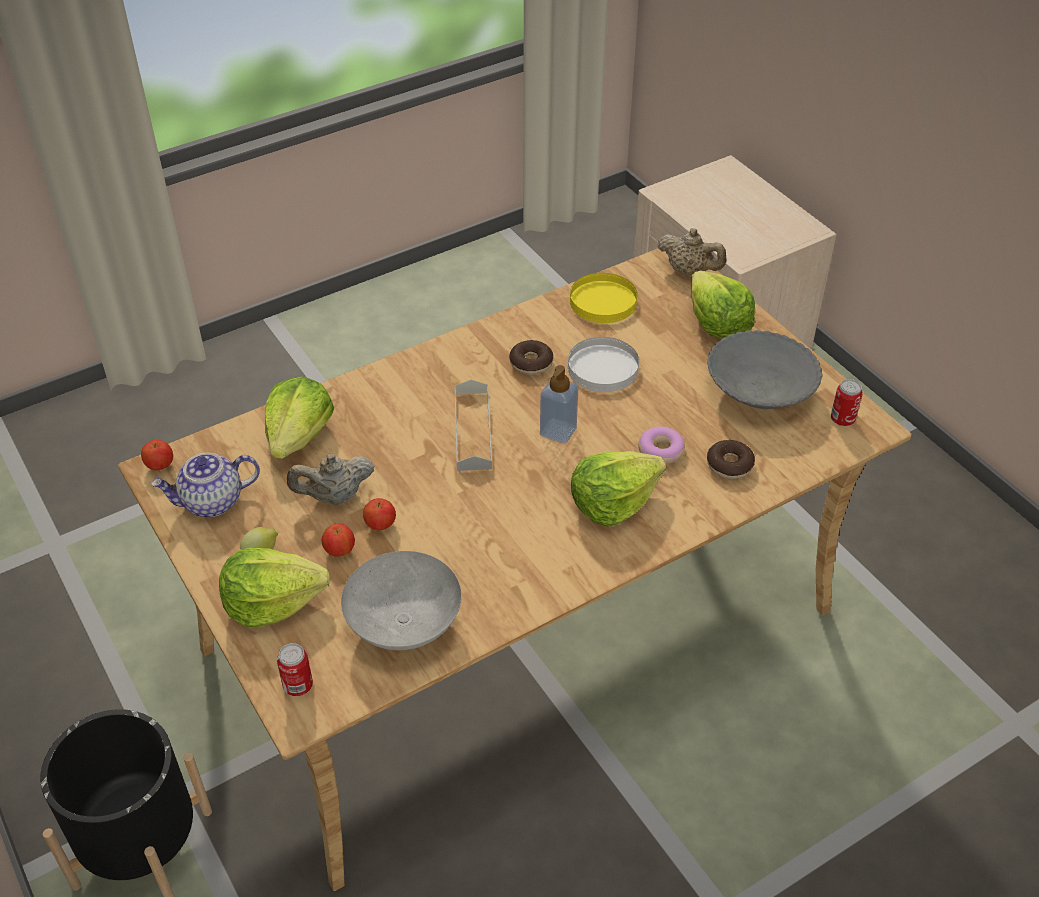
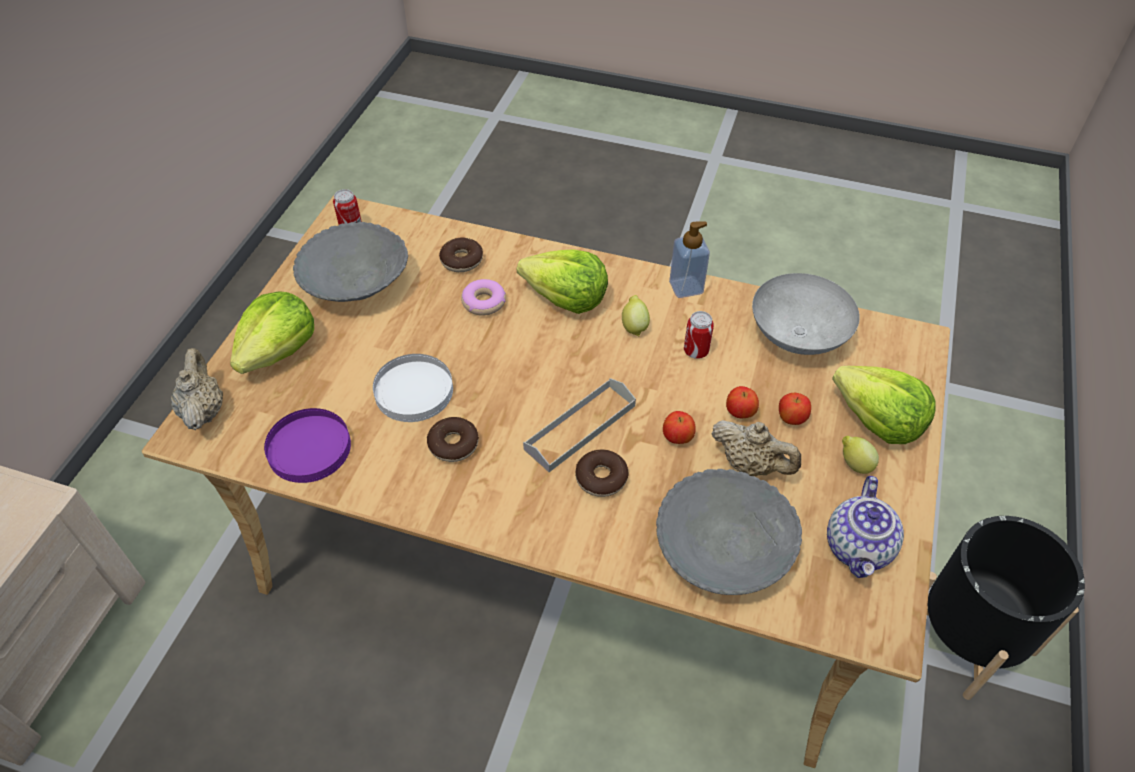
camera: 130 degrees left, 5 degrees up
apple [141,440,173,471] -> apple moved to [663,411,696,444]
teapot [151,453,260,517] -> teapot turned 75 degrees clockwise [827,476,904,578]
lettuce [265,377,334,459] -> grey bowl [656,469,802,595]
can [277,643,313,696] -> can moved to [684,311,714,359]
soap dispenser [540,365,578,444] -> soap dispenser moved to [669,221,710,298]
yellow plate [570,273,637,323] -> purple plate [264,408,351,483]
none -> donut [575,450,629,497]
none -> lemon [622,295,650,336]

